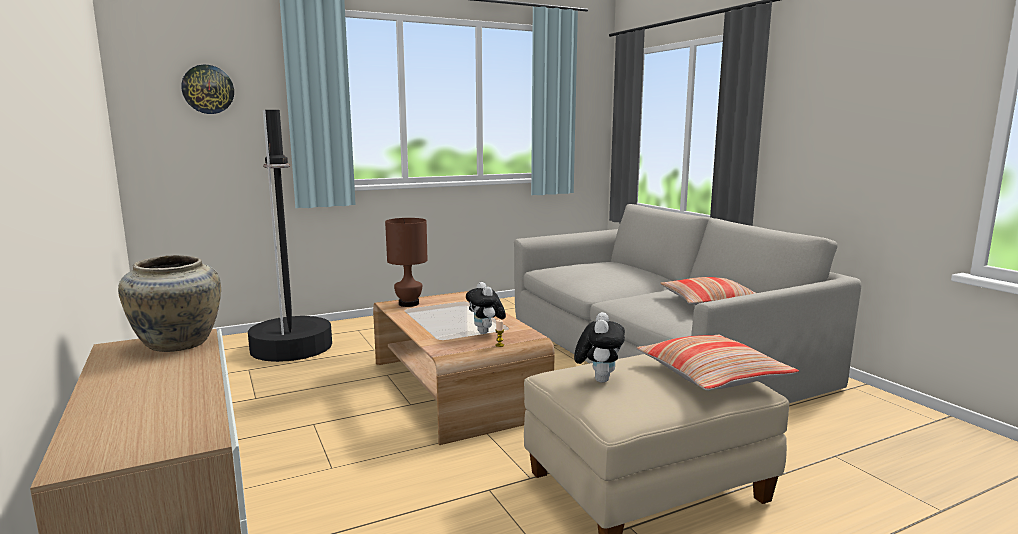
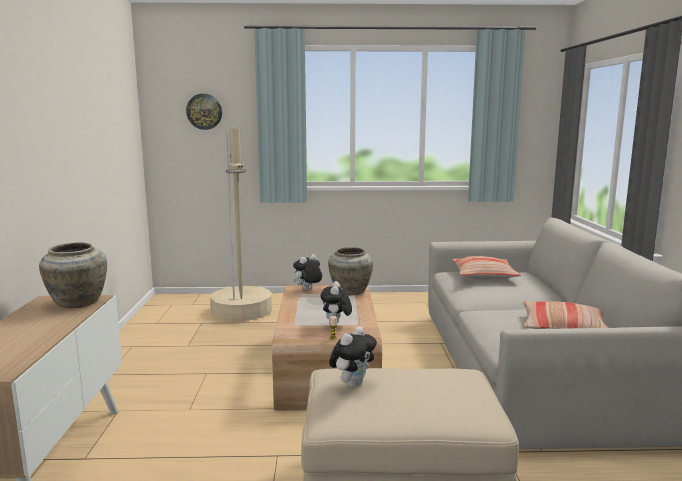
camera: 25 degrees right, 0 degrees up
black floor lamp [248,110,332,362] -> beige floor lamp [210,129,272,321]
brown table lamp [385,218,427,307] -> plush toy [293,254,322,290]
pillow [636,335,799,391] -> pillow moved to [452,256,521,279]
none -> beige vase [328,247,373,296]

